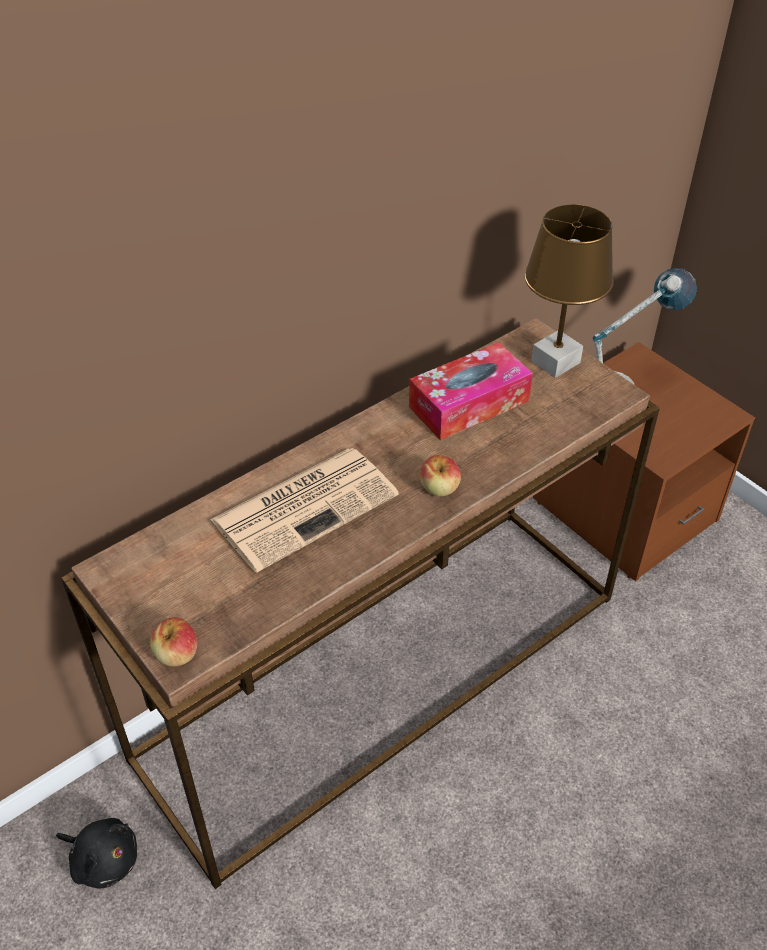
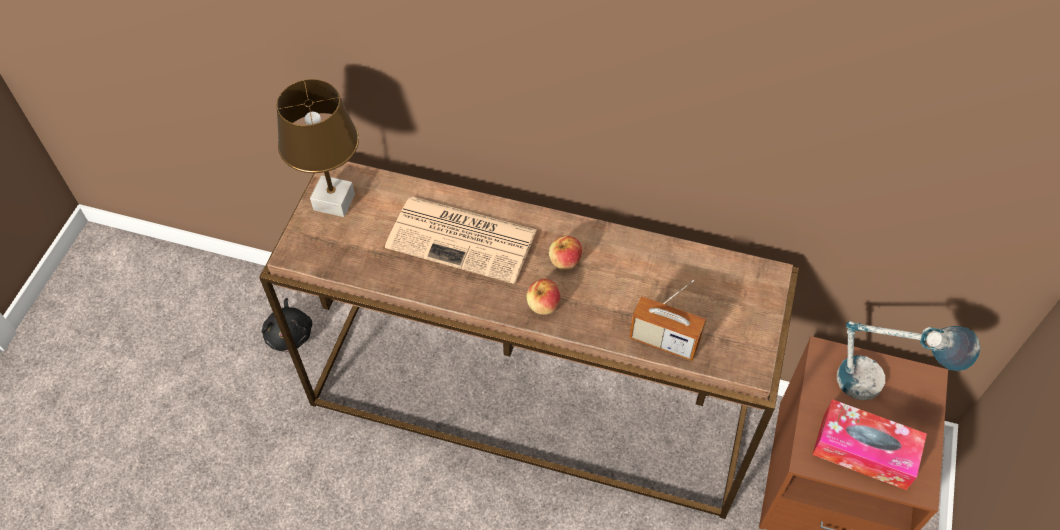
camera: 55 degrees right, 10 degrees up
apple [150,617,197,666] -> apple moved to [549,236,582,270]
tissue box [409,342,533,440] -> tissue box moved to [812,399,927,490]
brown table lamp [524,204,614,378] -> brown table lamp moved to [276,79,359,217]
none -> radio [629,280,706,361]

